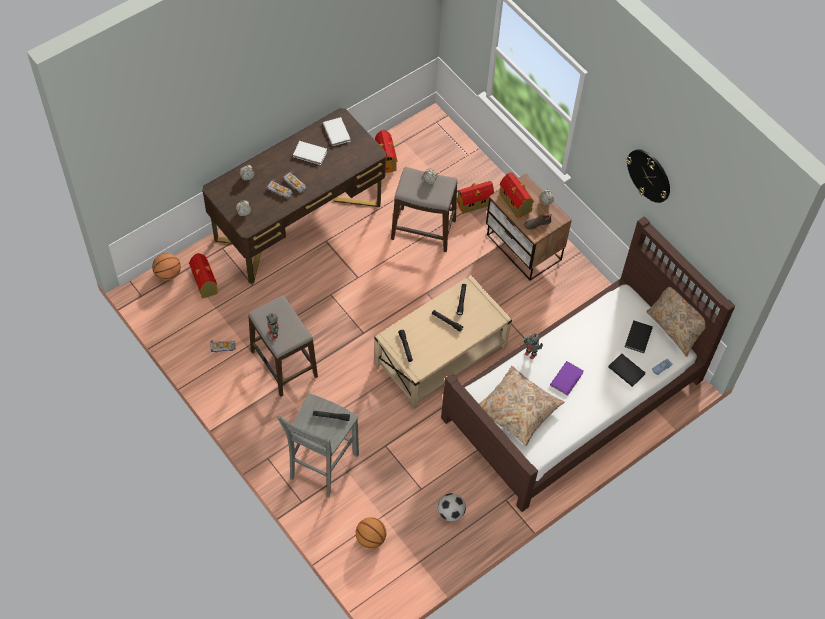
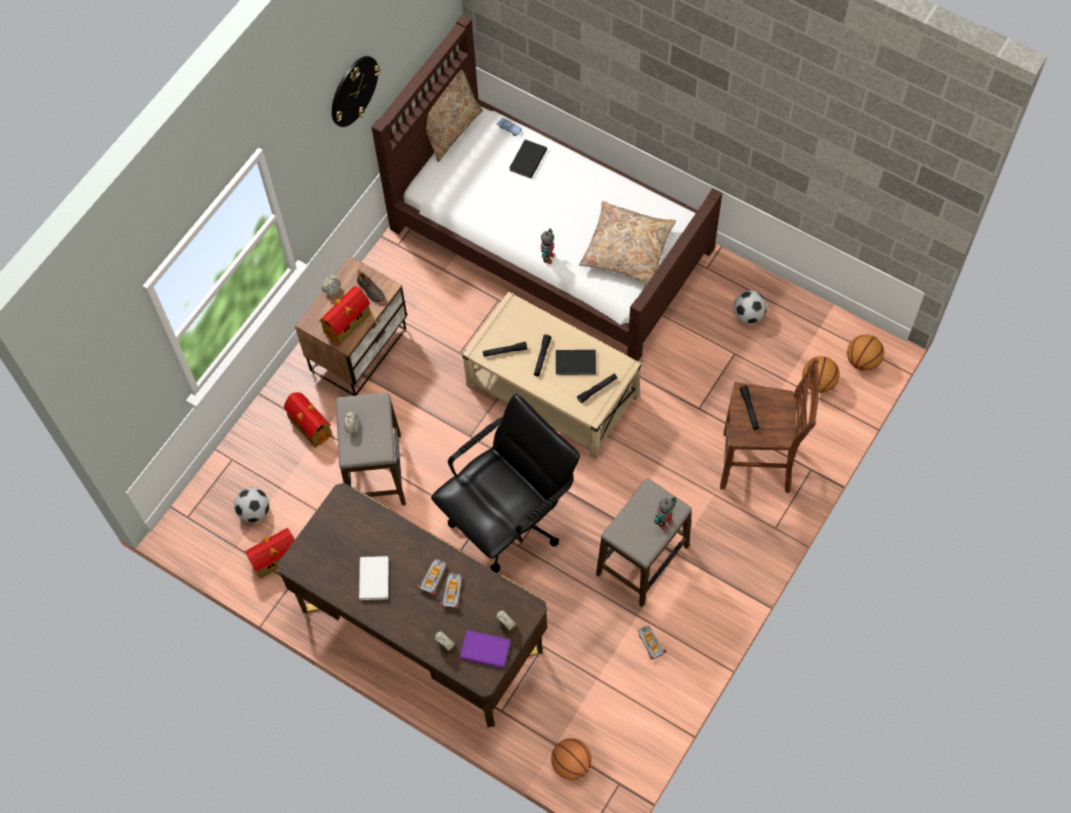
camera: 105 degrees left, 5 degrees up
toy house [189,253,218,299] -> none
grey stool [277,394,359,498] -> brown stool [720,359,819,493]
white book [323,117,350,146] -> none
purple book [550,361,584,396] -> purple book moved to [460,630,510,668]
black book [625,320,653,353] -> black book moved to [556,350,596,375]
none -> football [234,488,269,522]
none -> black office chair [431,394,580,573]
none -> basketball [847,334,884,371]

